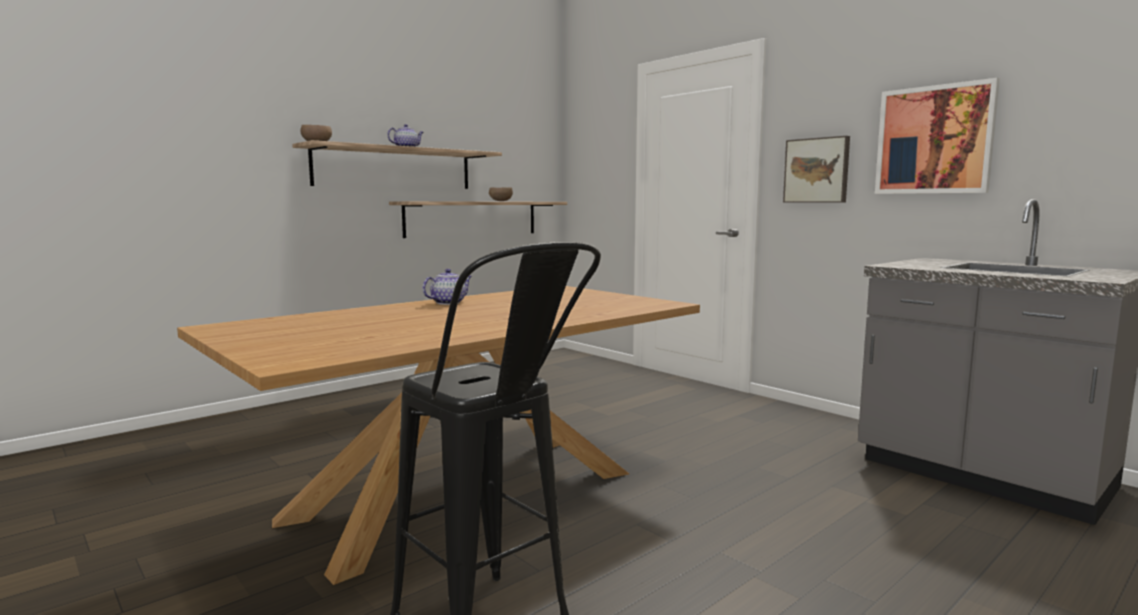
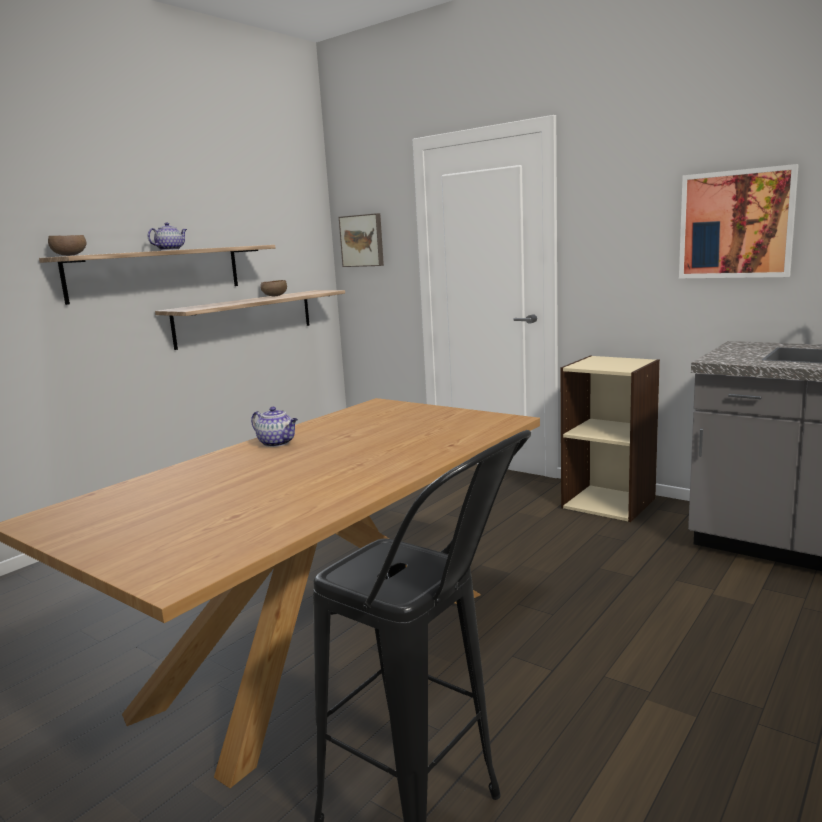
camera: 10 degrees left, 5 degrees up
teapot [422,269,472,305] -> teapot turned 90 degrees clockwise [251,407,298,447]
picture [783,136,850,203] -> picture moved to [339,213,384,267]
none -> beige bookcase [561,356,660,522]

